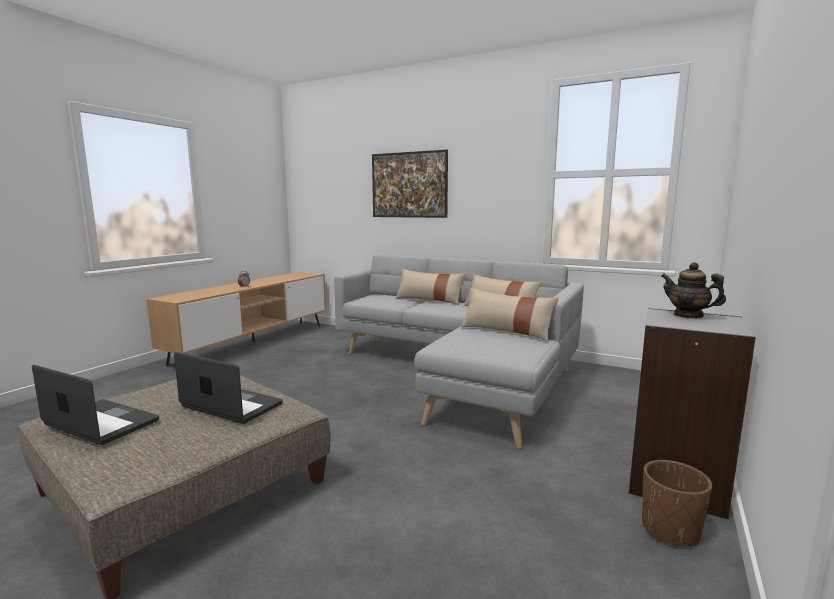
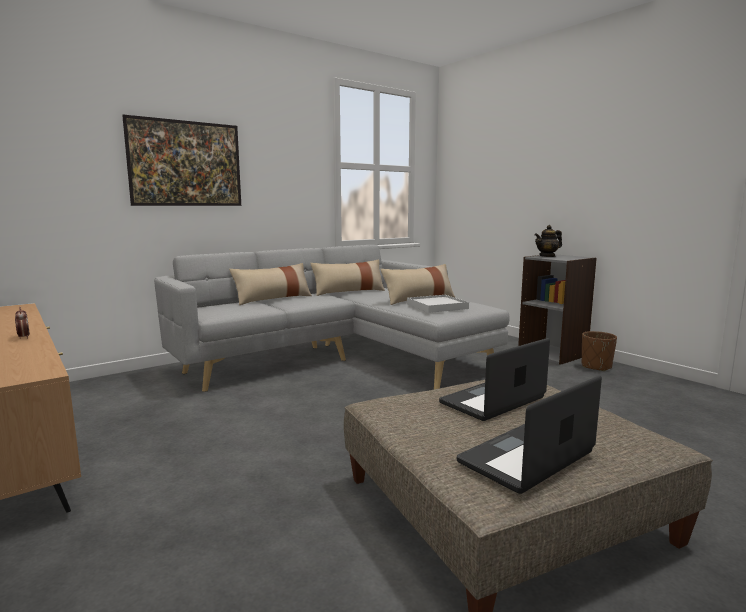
camera: 65 degrees left, 0 degrees up
none -> white tray [407,295,469,313]

